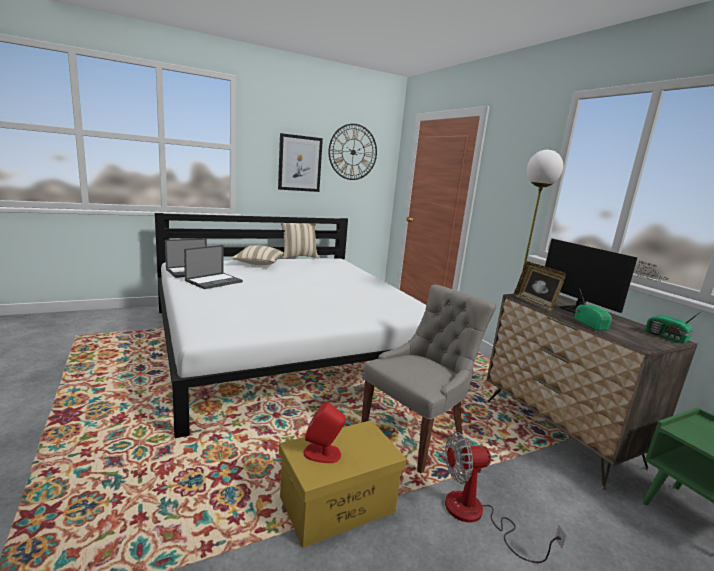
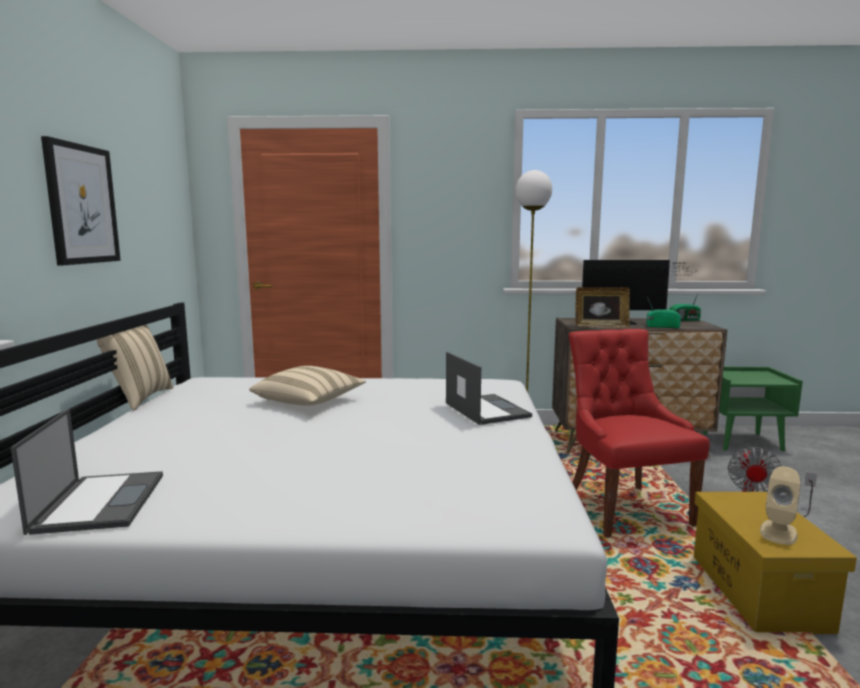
camera: 60 degrees left, 5 degrees down
laptop [184,245,243,289] -> laptop moved to [446,352,532,425]
beige pillow [232,245,284,265] -> beige pillow moved to [249,366,366,406]
red speaker [303,402,346,463] -> beige speaker [760,466,801,545]
wall clock [328,124,377,180] -> none
grey chair [361,284,496,474] -> red chair [569,329,710,538]

